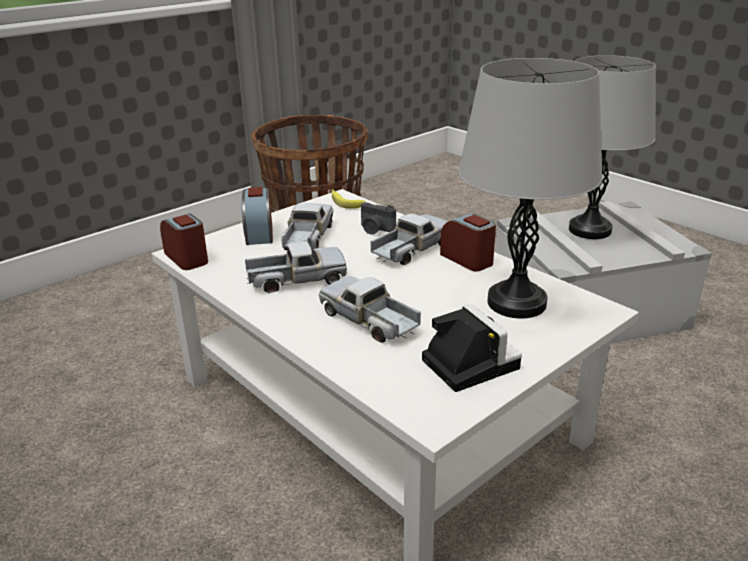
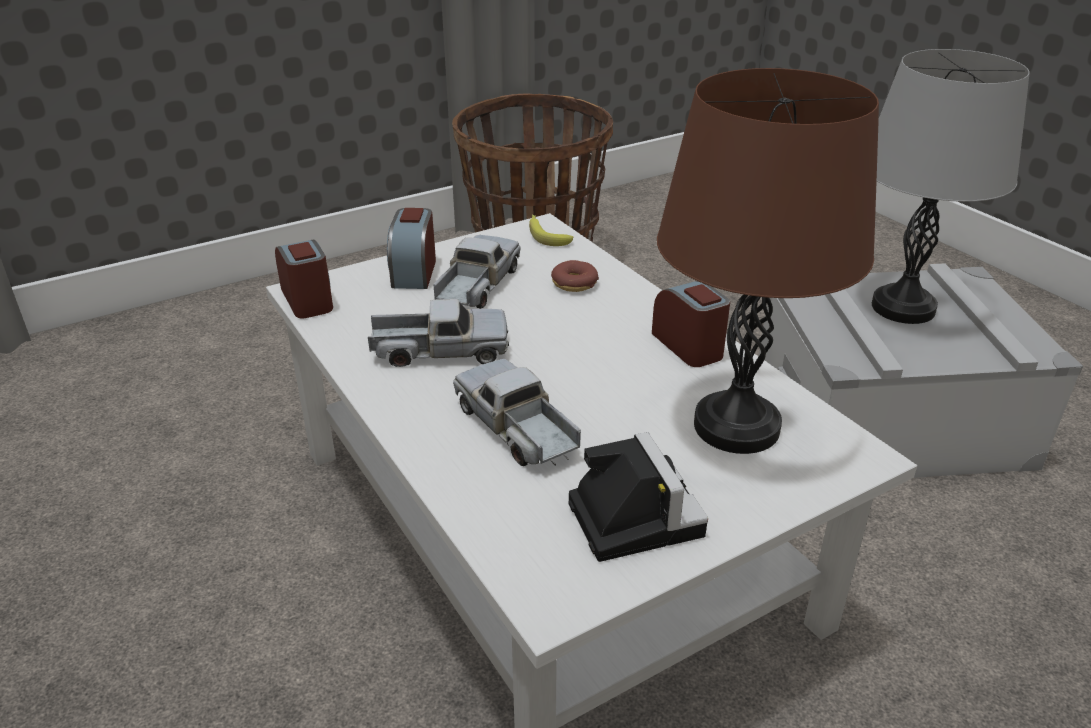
camera: 10 degrees right, 5 degrees up
camera [361,202,396,235] -> donut [551,260,599,292]
toy truck [370,213,448,265] -> none
grey table lamp [459,58,603,319] -> brown table lamp [657,68,879,454]

